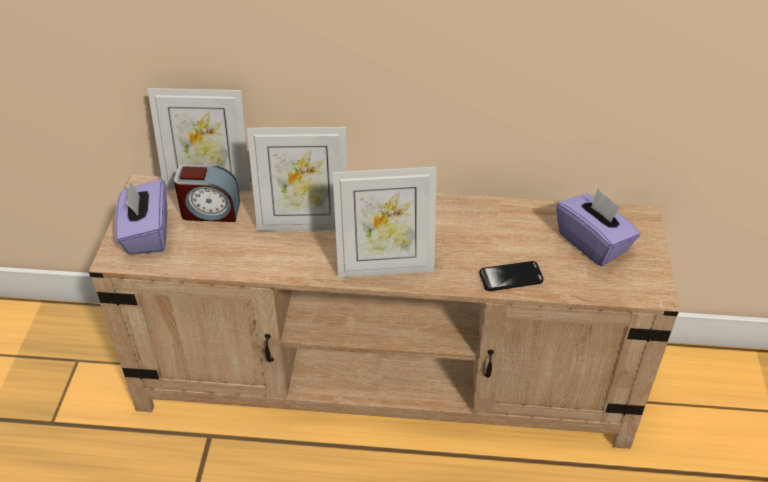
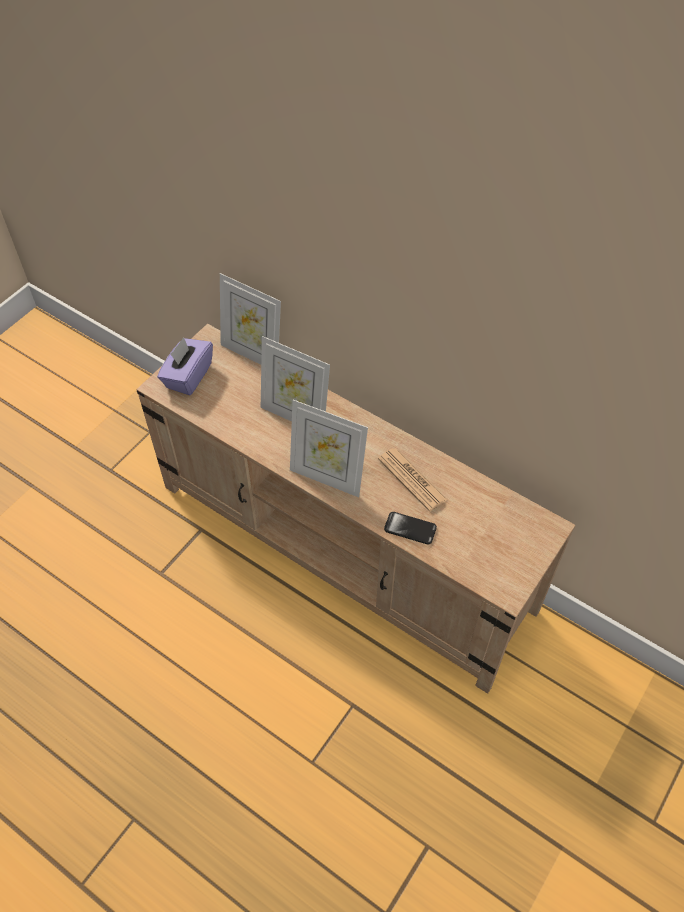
camera: 30 degrees right, 10 degrees up
alarm clock [174,164,240,222] -> none
purple tissue box [557,189,640,266] -> none
none -> newspaper [378,448,447,512]

